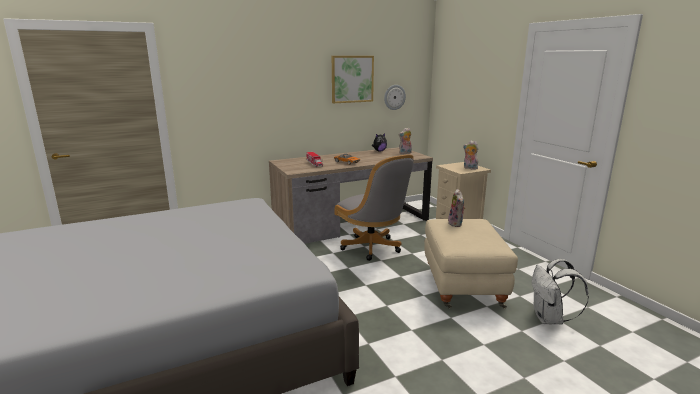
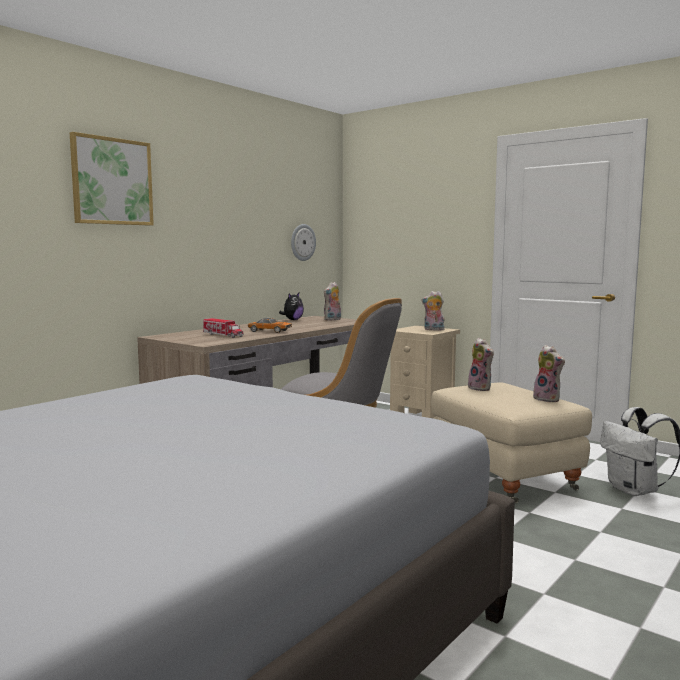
camera: 25 degrees left, 10 degrees down
picture [332,56,374,103] -> picture moved to [70,132,154,226]
none -> plush toy [533,345,565,402]

